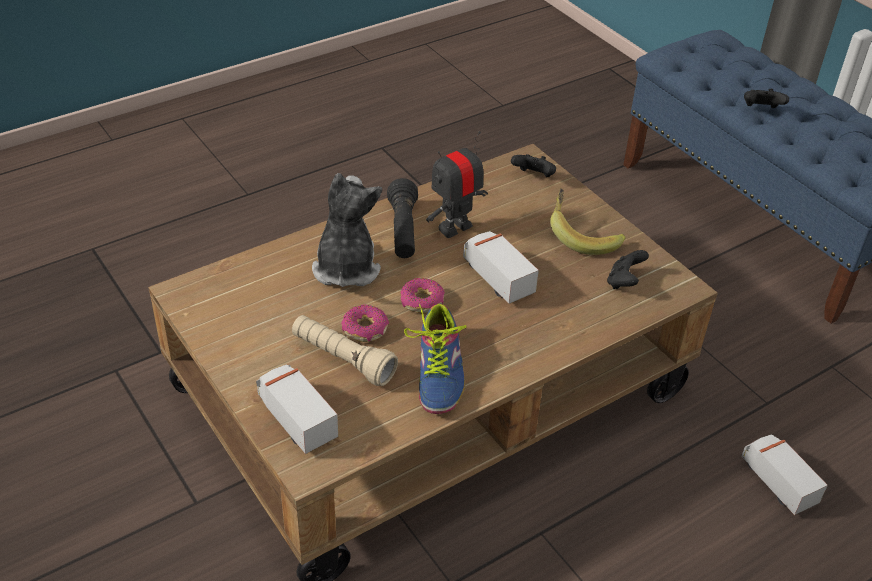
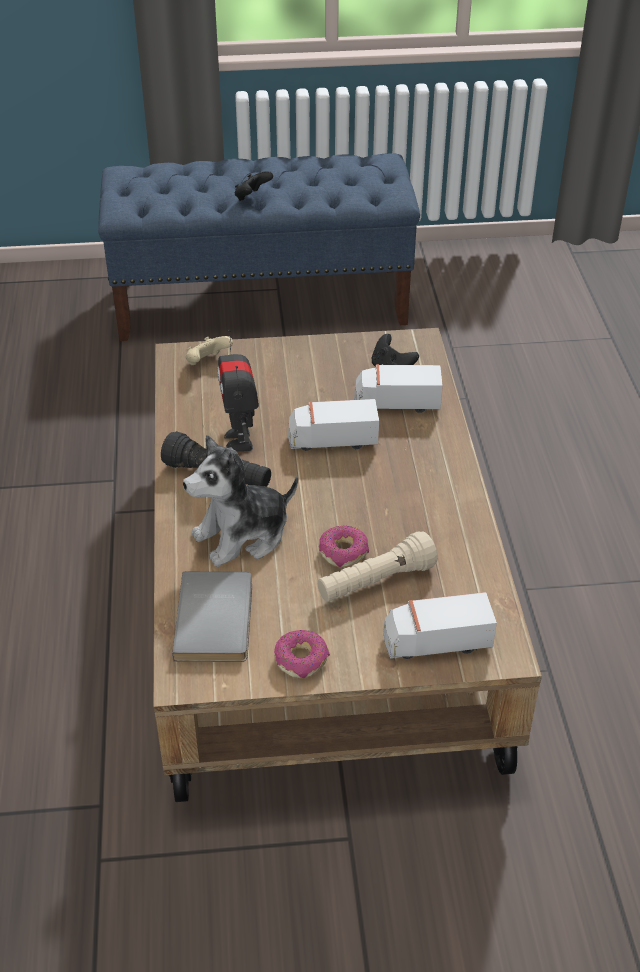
camera: 60 degrees left, 0 degrees up
plush toy [312,173,382,287] -> plush toy turned 60 degrees counterclockwise [183,435,298,567]
donut [400,278,445,314] -> donut moved to [274,630,330,678]
shoe [404,304,467,414] -> none
black game controller [511,154,556,177] -> beige game controller [186,336,233,365]
banana [550,188,626,255] -> none
toy truck [741,434,828,515] -> toy truck moved to [354,364,443,413]
none -> grey book [172,572,252,662]

